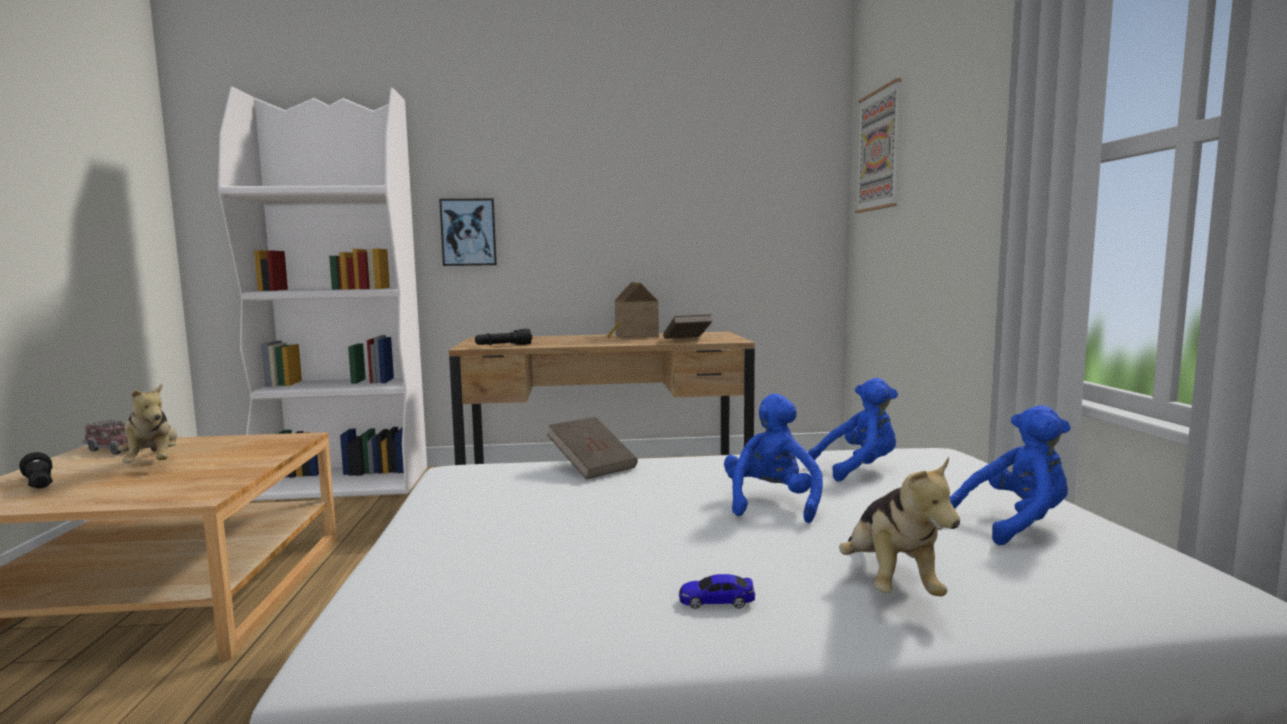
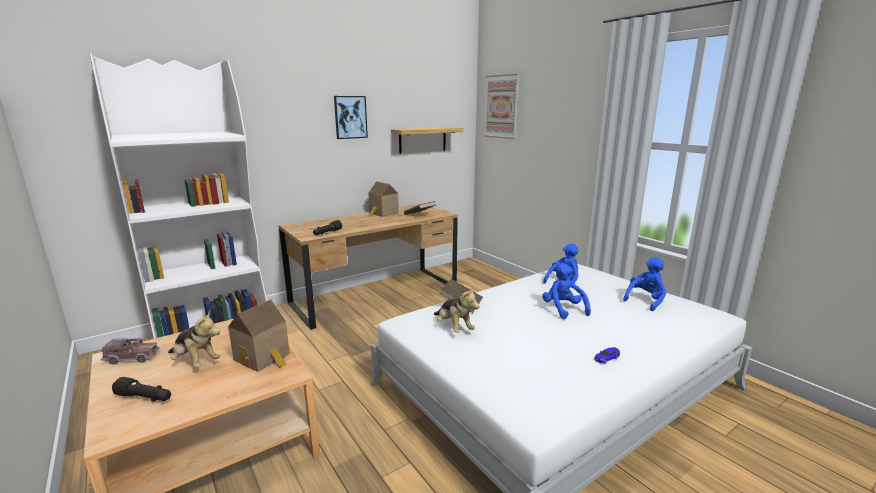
camera: 30 degrees left, 10 degrees up
picture [439,199,497,266] -> picture moved to [334,96,368,139]
plush toy [839,457,960,596] -> plush toy moved to [434,286,479,333]
none -> toy house [228,299,290,372]
none -> shelf [391,127,464,154]

